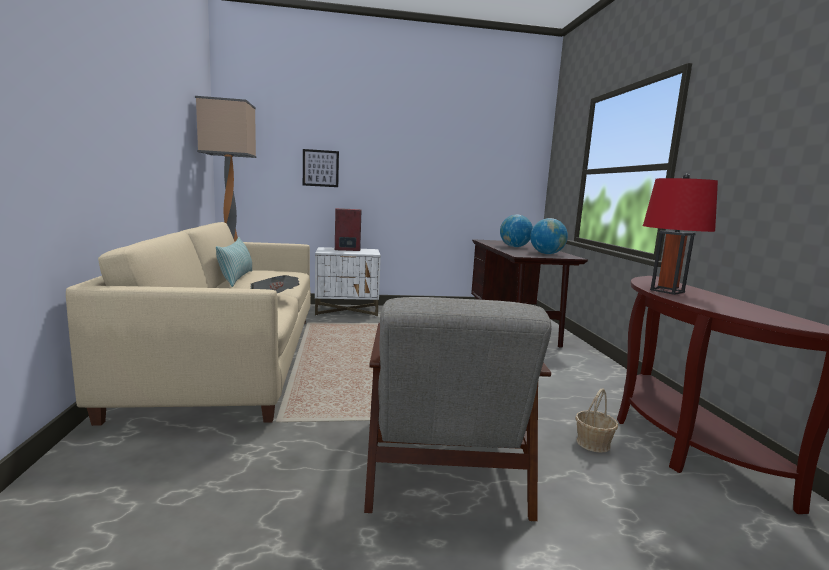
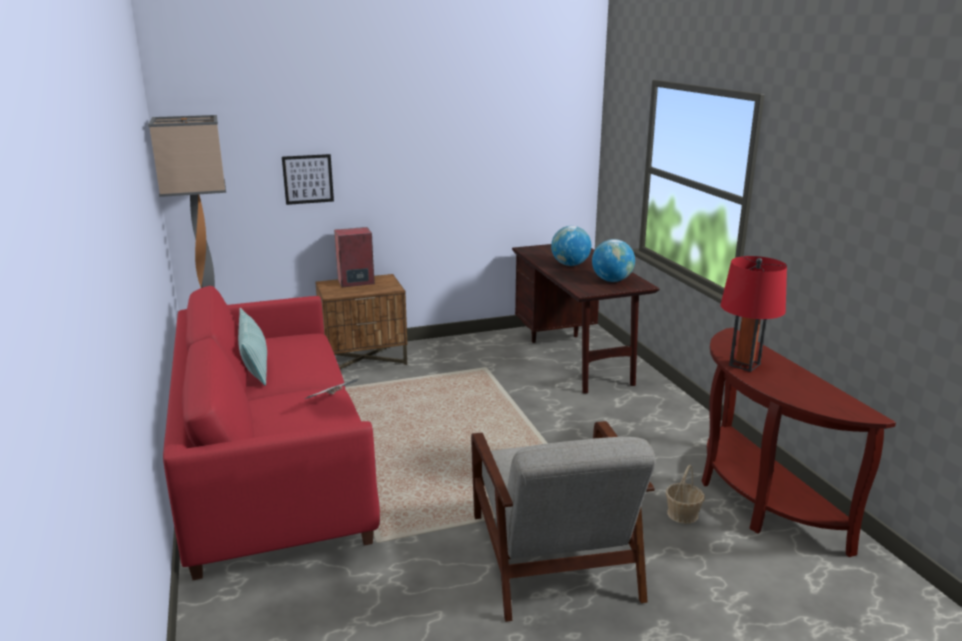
camera: 10 degrees left, 10 degrees up
beige sofa [66,222,311,426] -> red sofa [163,286,380,580]
white nightstand [315,247,381,317] -> brown nightstand [315,274,407,369]

